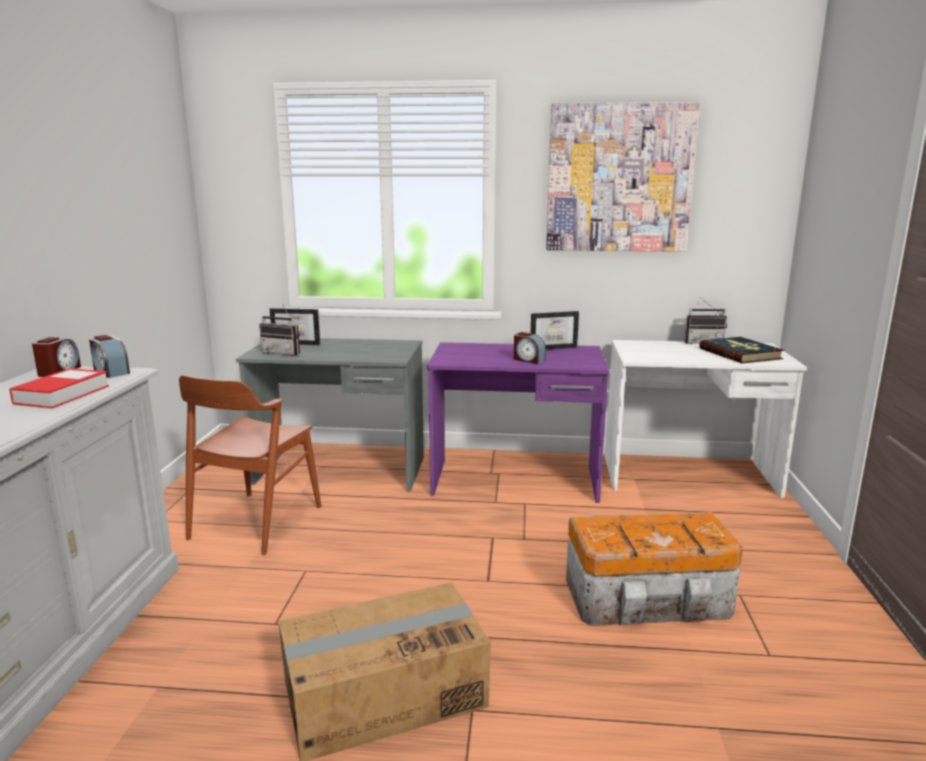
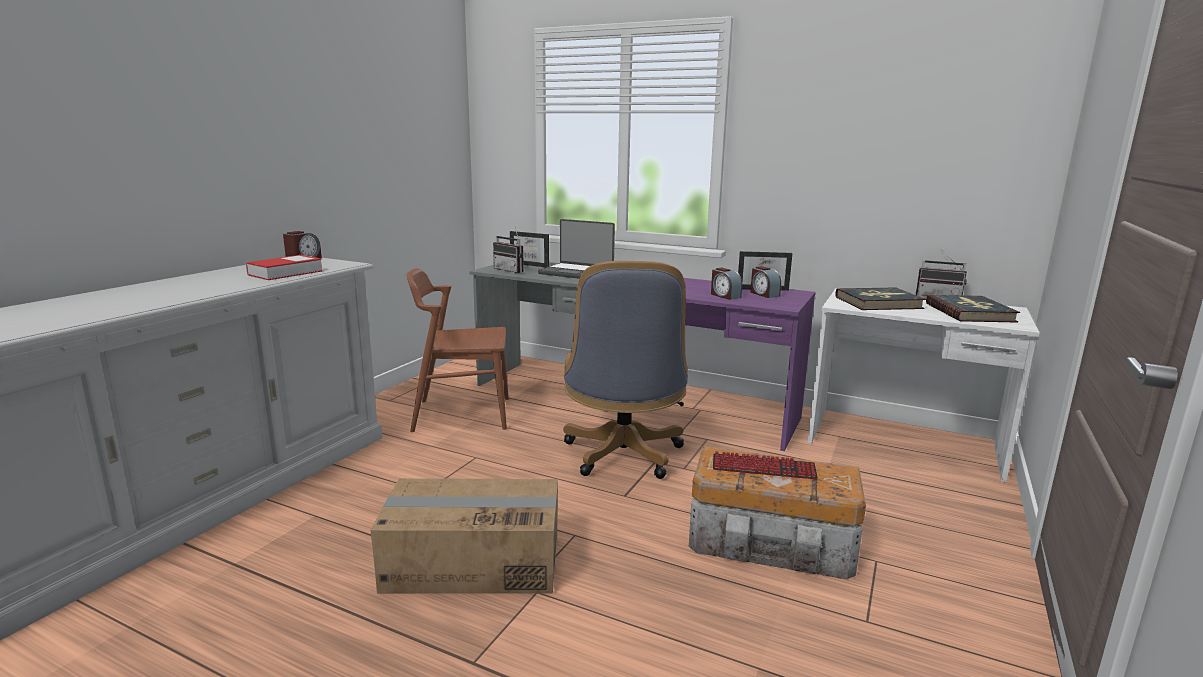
camera: 20 degrees right, 0 degrees up
alarm clock [89,335,130,378] -> alarm clock moved to [750,266,781,298]
brown chair [179,375,321,555] -> brown chair turned 45 degrees clockwise [406,268,509,432]
picture [546,102,700,252] -> none
none -> laptop [538,219,615,279]
none -> blue office chair [563,261,688,479]
none -> keyboard [713,451,818,480]
none -> book [835,288,926,310]

